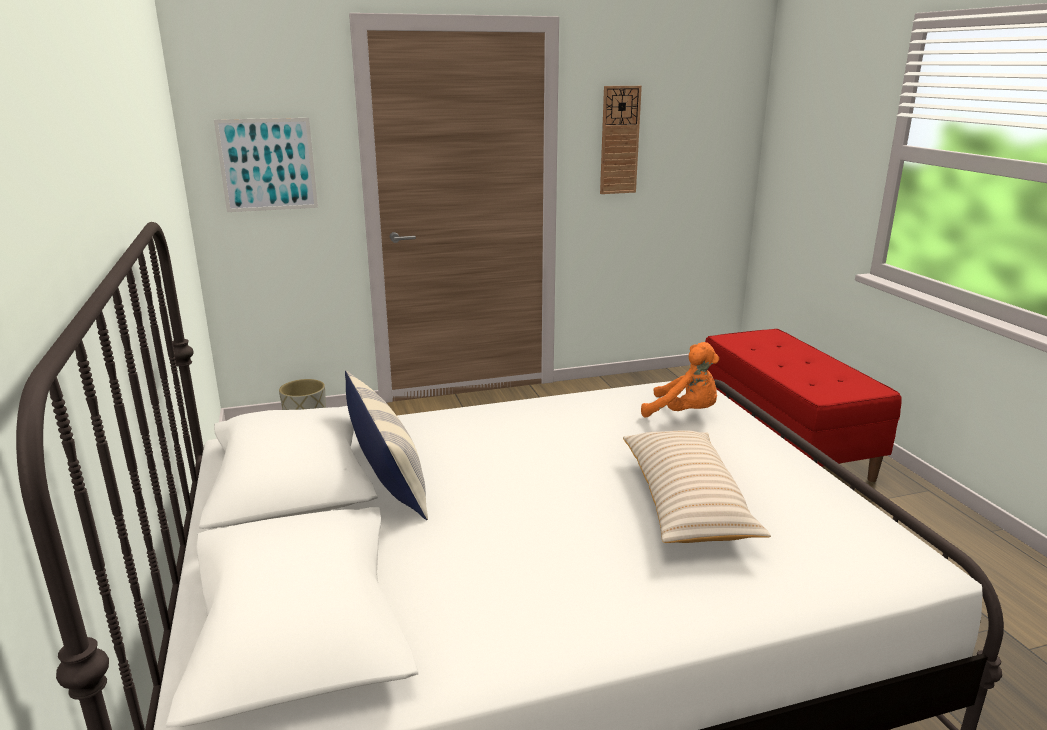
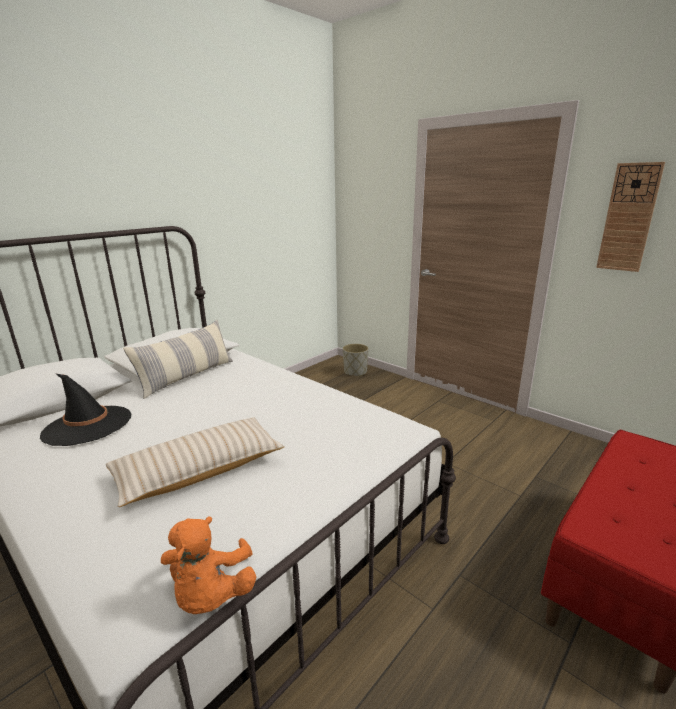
camera: 60 degrees right, 0 degrees up
picture [214,118,318,212] -> none
orange plush toy [641,342,719,418] -> orange plush toy moved to [161,516,256,614]
none -> black hat [40,373,131,446]

